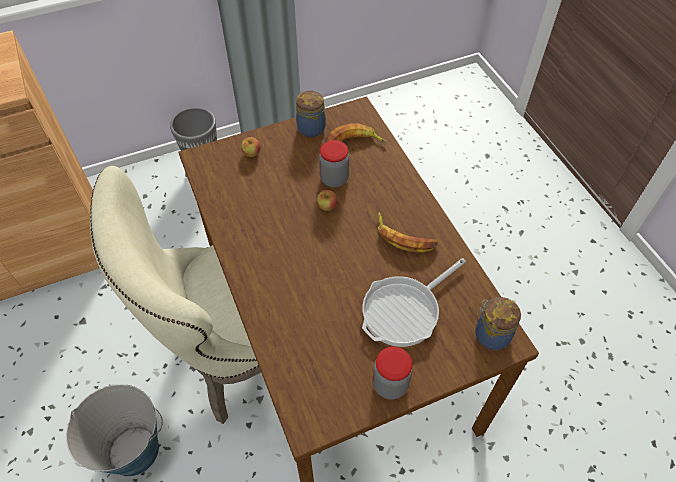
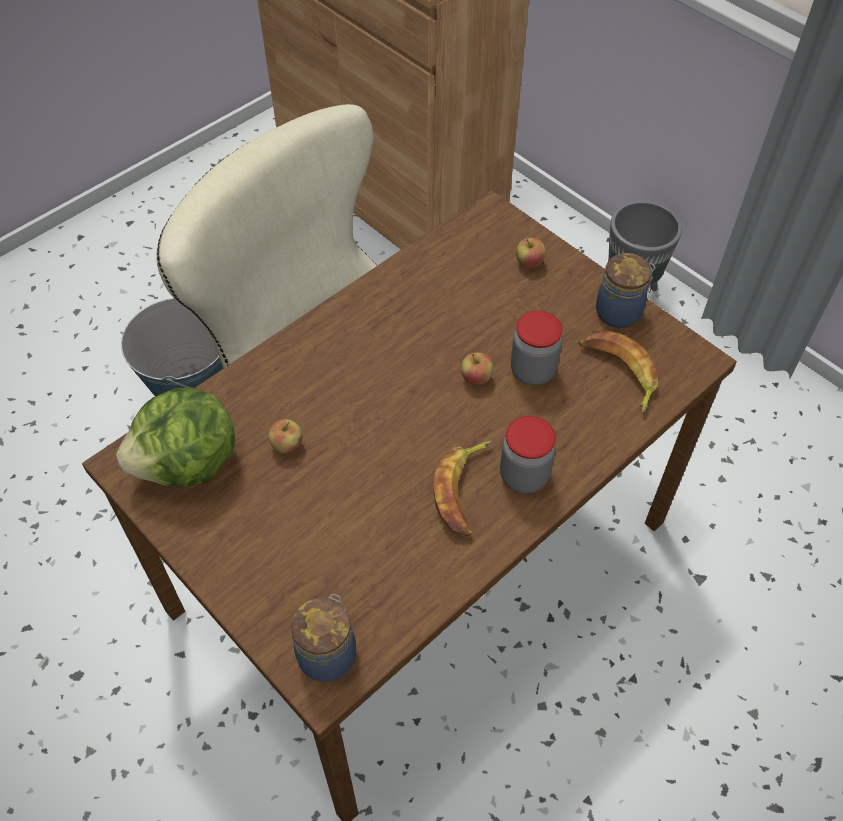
camera: 70 degrees right, 0 degrees up
frying pan [362,258,466,347] -> none
jar [373,347,413,400] -> jar moved to [500,416,556,494]
none -> lettuce [116,387,235,487]
none -> apple [268,419,302,454]

